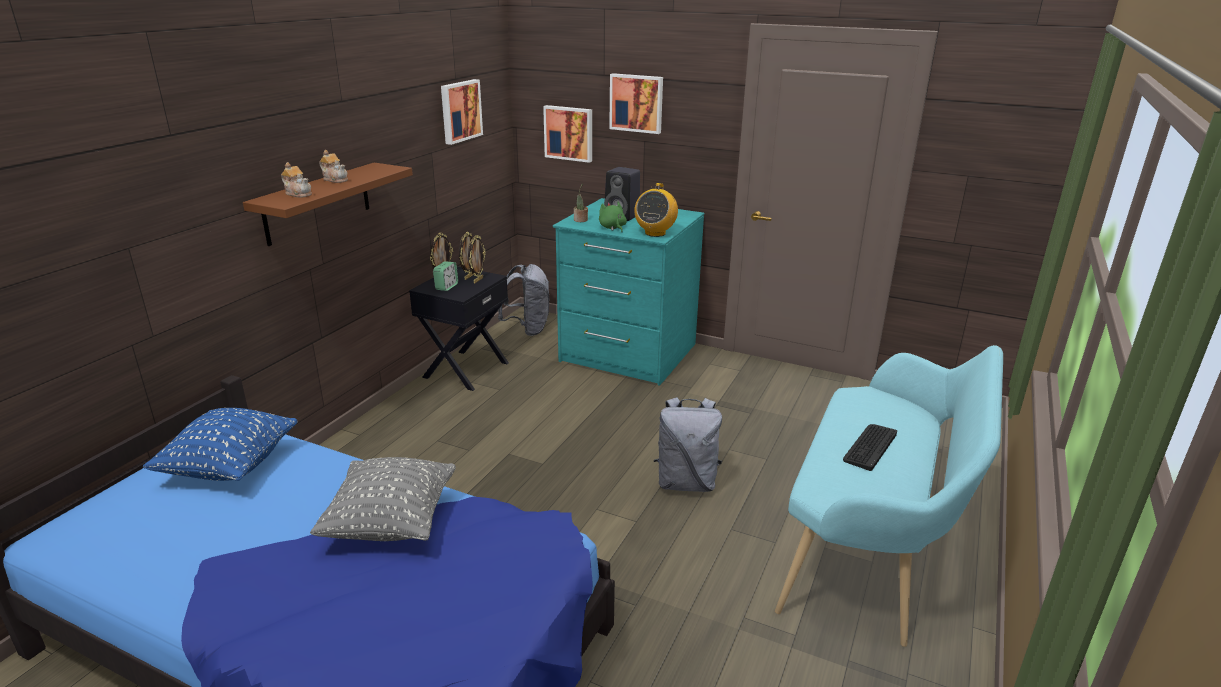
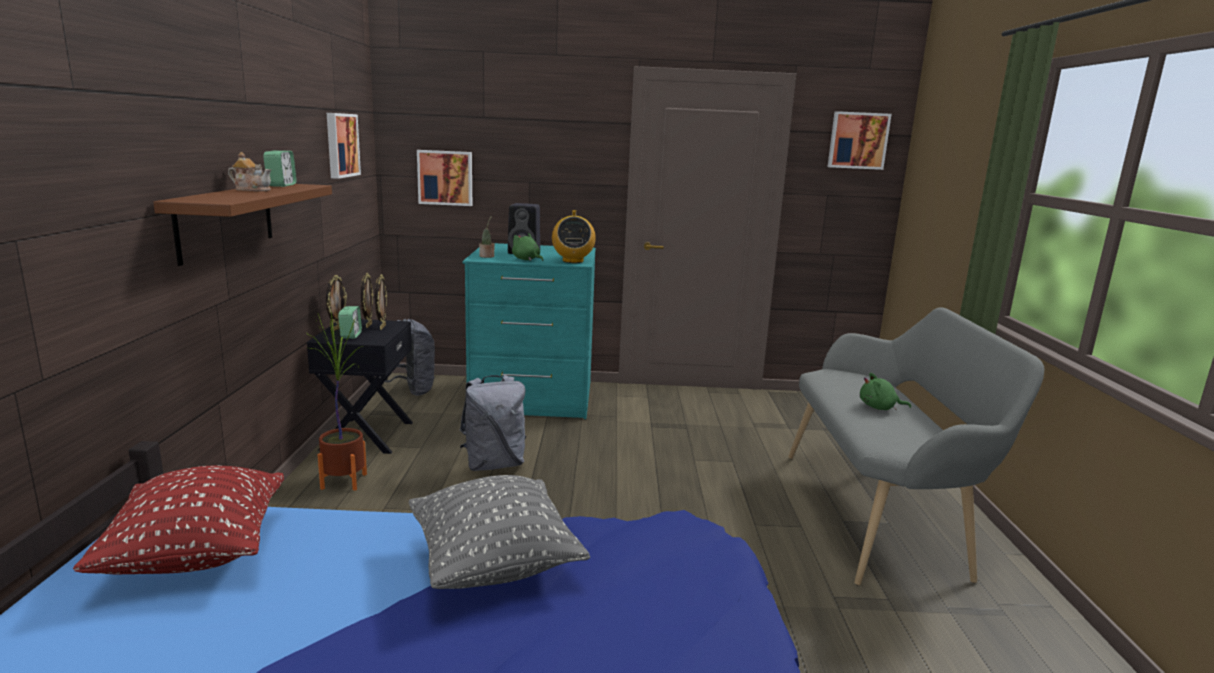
camera: 25 degrees left, 10 degrees down
blue pillow [143,408,298,481] -> red pillow [73,466,284,574]
teapot [281,162,312,197] -> none
picture [609,73,663,134] -> picture moved to [828,111,892,170]
grey backpack [654,397,722,492] -> grey backpack moved to [460,375,526,471]
turquoise bench [775,345,1003,647] -> grey bench [788,307,1044,585]
keyboard [843,424,897,471] -> green plush toy [860,373,911,410]
none -> alarm clock [263,150,297,187]
none -> potted plant [306,312,367,491]

